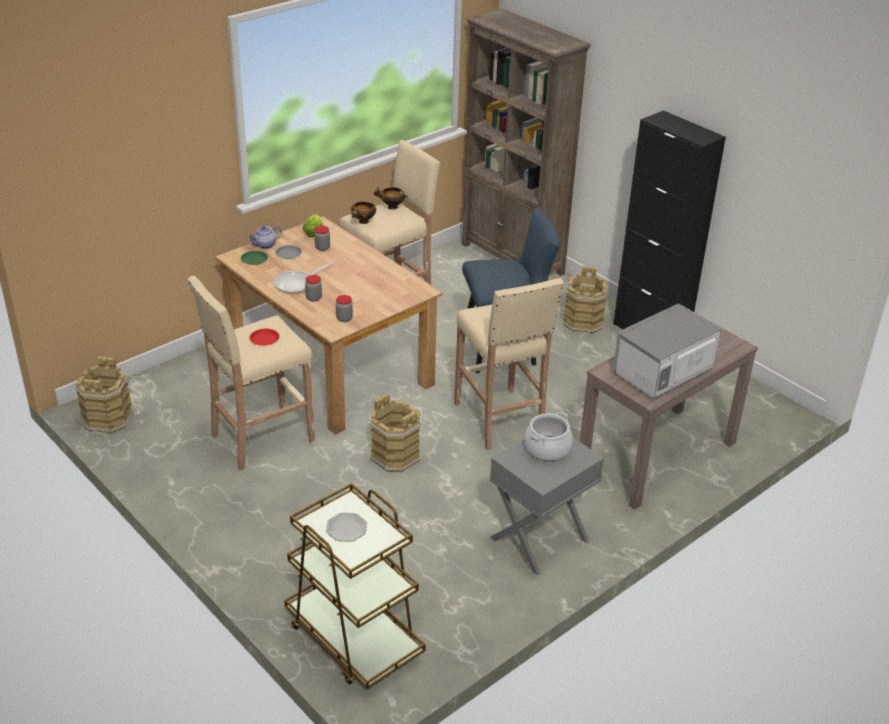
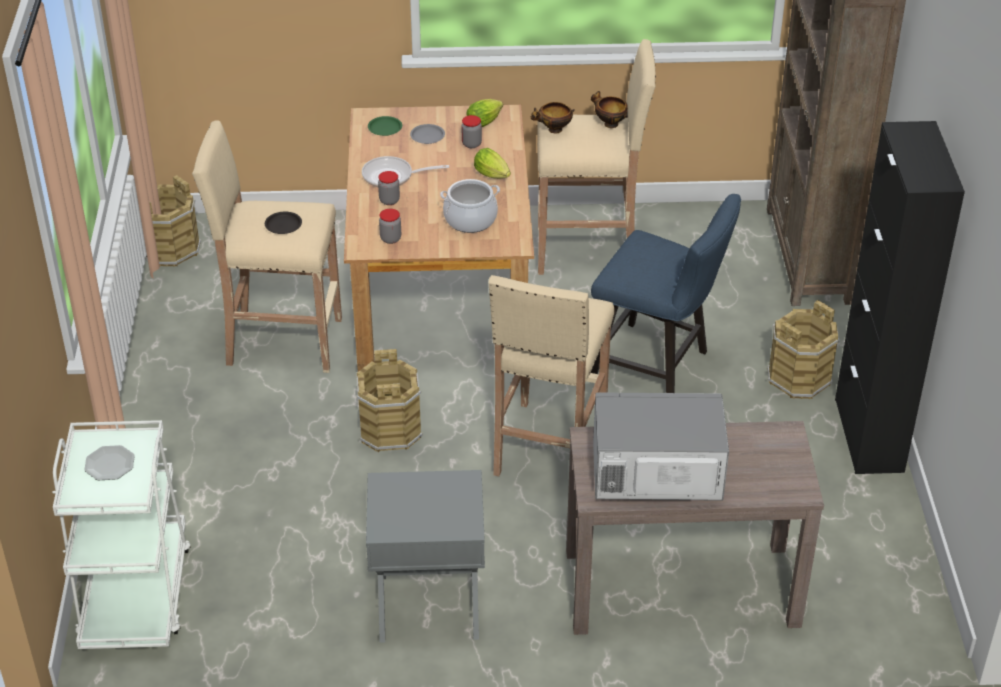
camera: 40 degrees right, 5 degrees up
teapot [247,226,282,249] -> none
red plate [249,329,280,346] -> black plate [265,212,302,234]
brown cart [284,483,426,689] -> white cart [52,420,191,649]
cooking pot [525,412,573,461] -> cooking pot moved to [440,179,500,233]
none -> lettuce [474,148,511,179]

